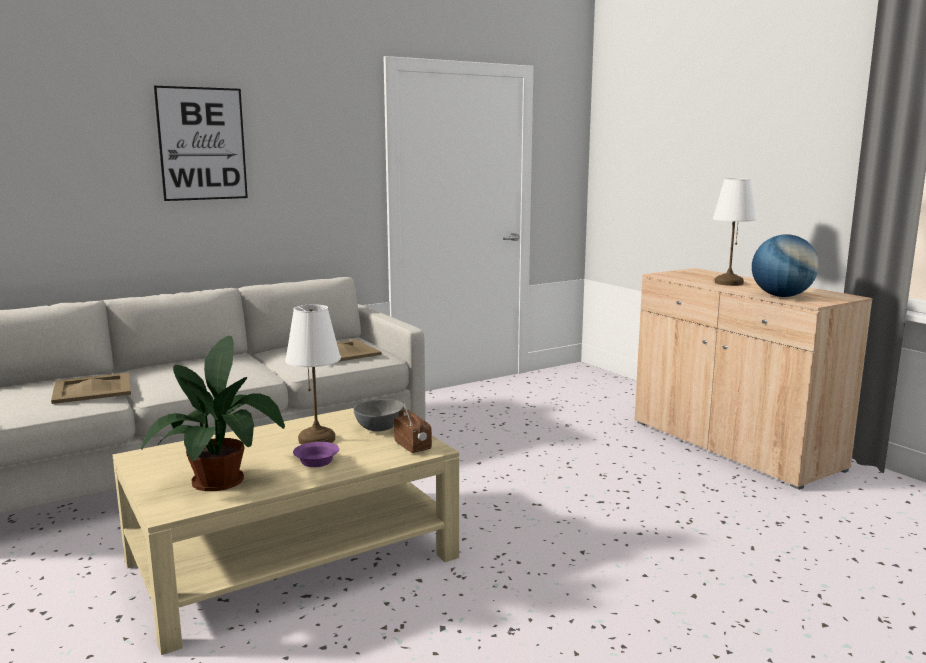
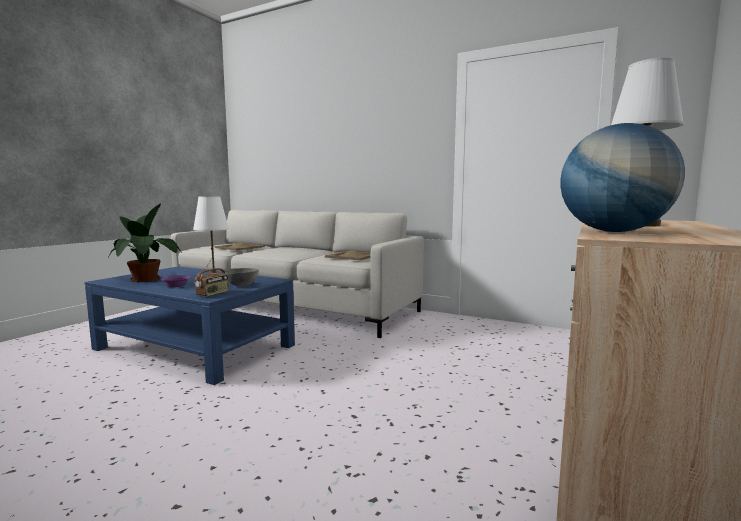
camera: 60 degrees right, 5 degrees down
beige coffee table [113,408,459,655] -> blue coffee table [85,267,295,385]
picture [154,86,248,201] -> none

